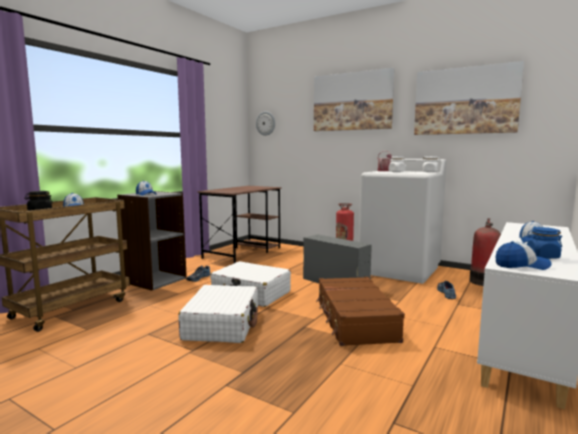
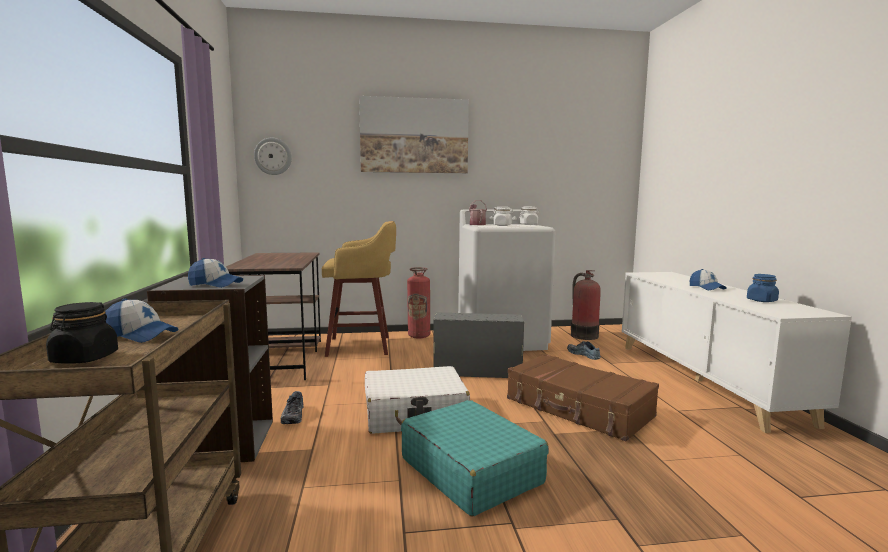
camera: 40 degrees left, 0 degrees up
white suitcase [178,285,258,343] -> turquoise suitcase [401,400,549,516]
picture [414,61,524,135] -> none
cap [496,241,552,270] -> none
none -> yellow stool [322,221,396,357]

